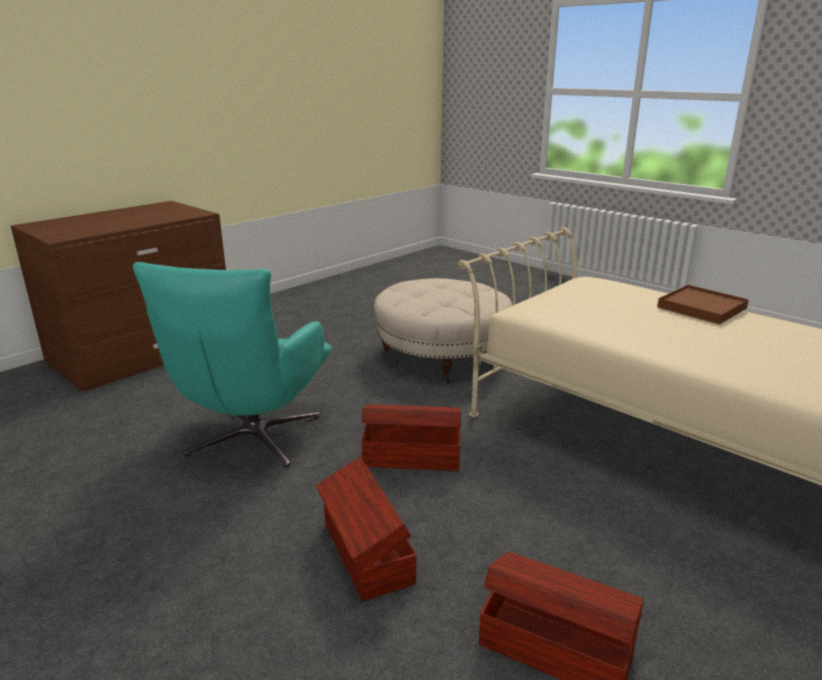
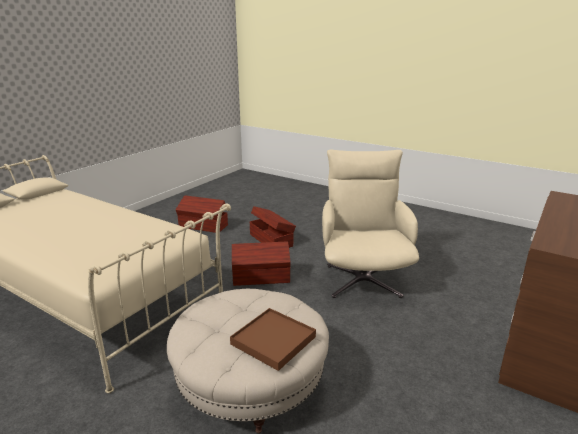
camera: 170 degrees right, 0 degrees up
turquoise armchair [133,262,332,467] -> beige armchair [322,150,419,298]
brown tray [657,285,749,324] -> brown tray moved to [230,308,316,371]

